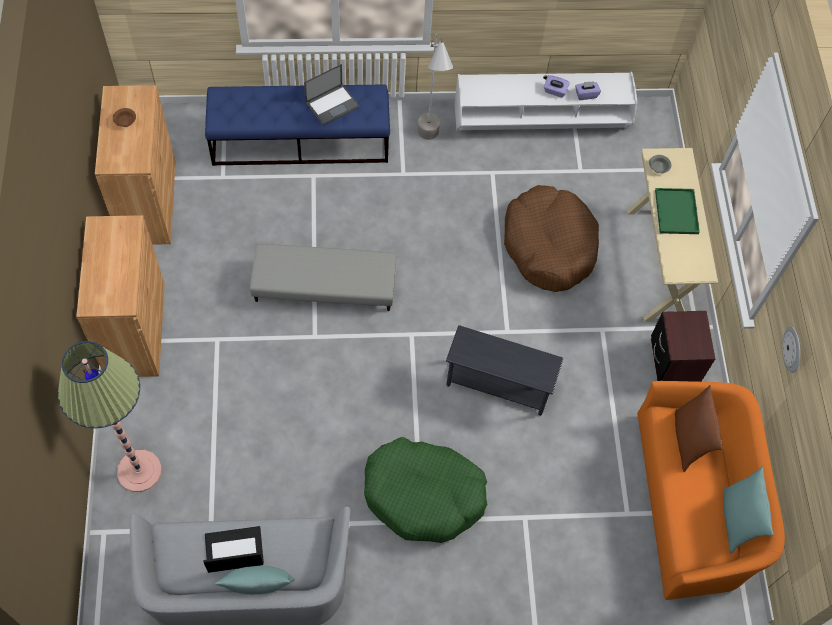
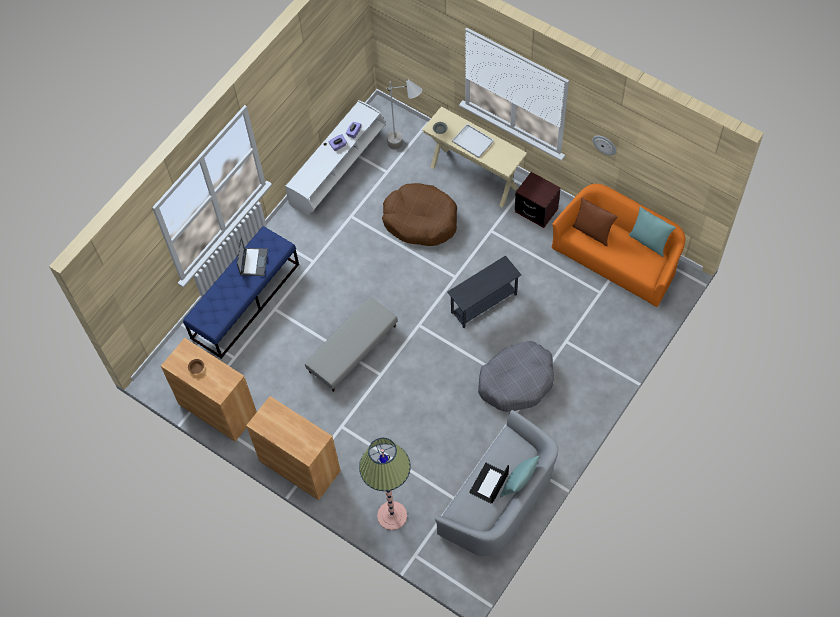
camera: 45 degrees left, 0 degrees up
green dog bed [364,437,487,543] -> grey dog bed [478,341,554,412]
grey floor lamp [417,33,453,140] -> grey floor lamp moved to [386,78,422,150]
green tray [655,188,700,234] -> white tray [452,124,494,158]

